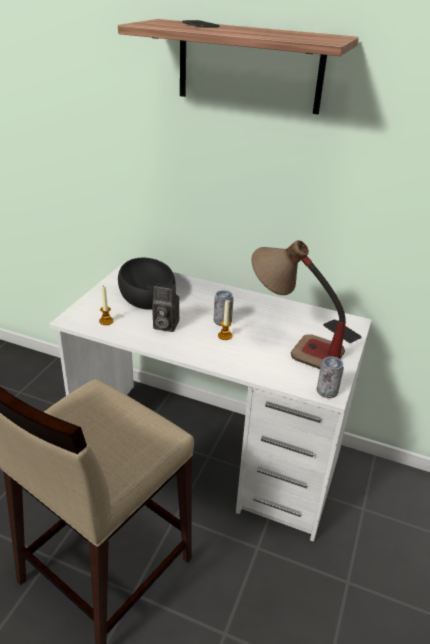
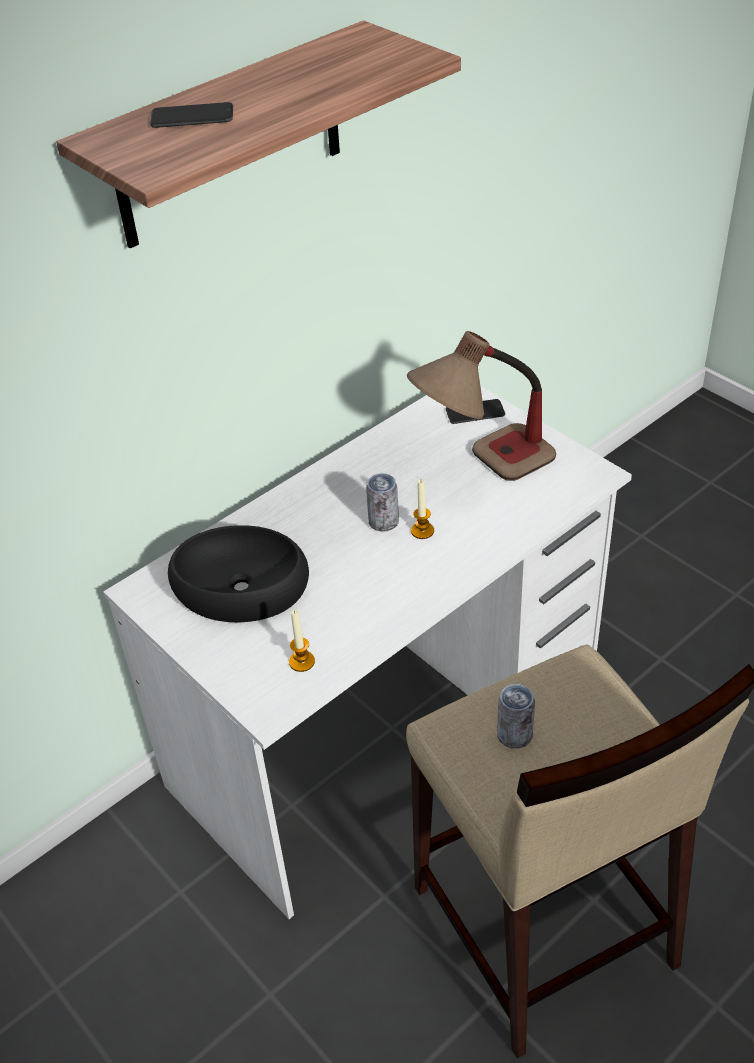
camera: 60 degrees left, 10 degrees up
camera [152,282,179,332] -> none
can [317,356,344,398] -> can moved to [497,684,535,749]

